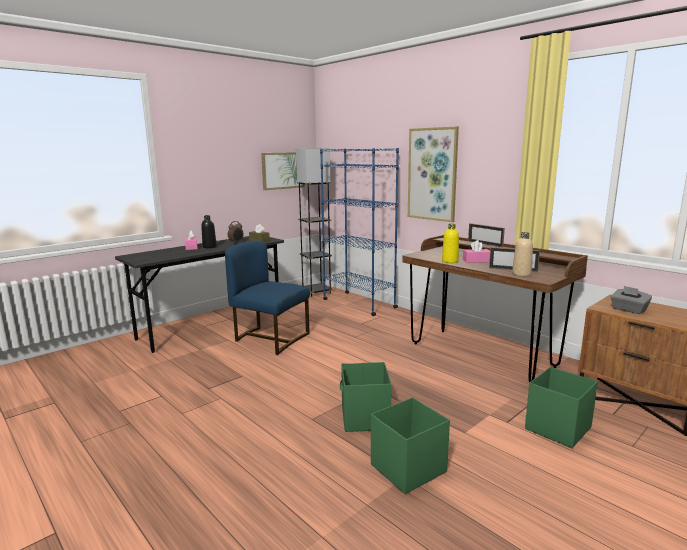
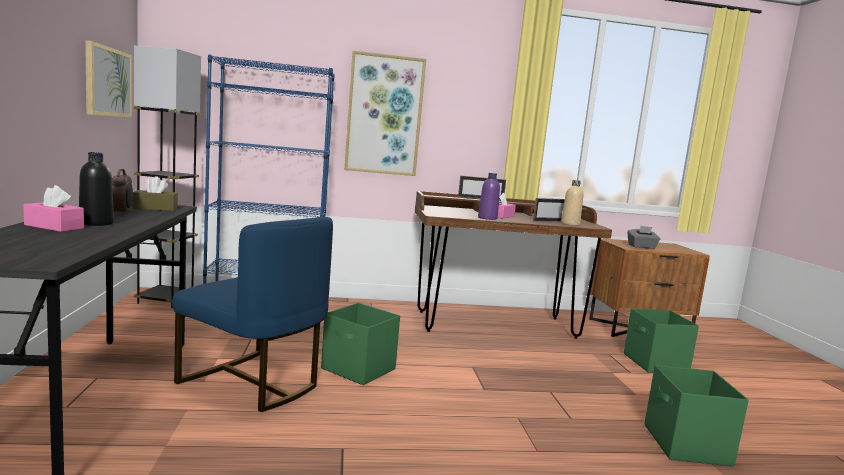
camera: 55 degrees left, 5 degrees down
blue chair [225,241,310,355] -> blue chair turned 120 degrees counterclockwise [172,217,333,412]
green storage box [340,362,392,432] -> green storage box moved to [321,303,400,385]
yellow bottle [442,224,459,263] -> purple bottle [478,173,500,220]

